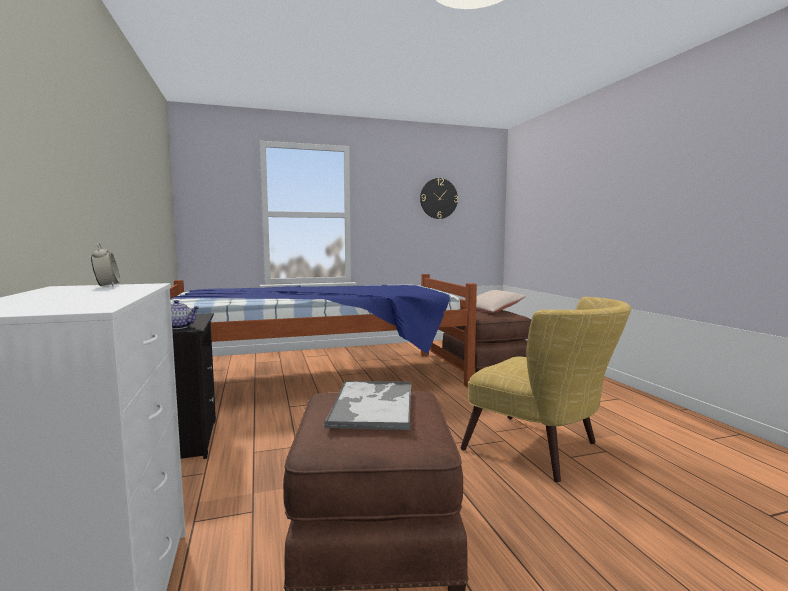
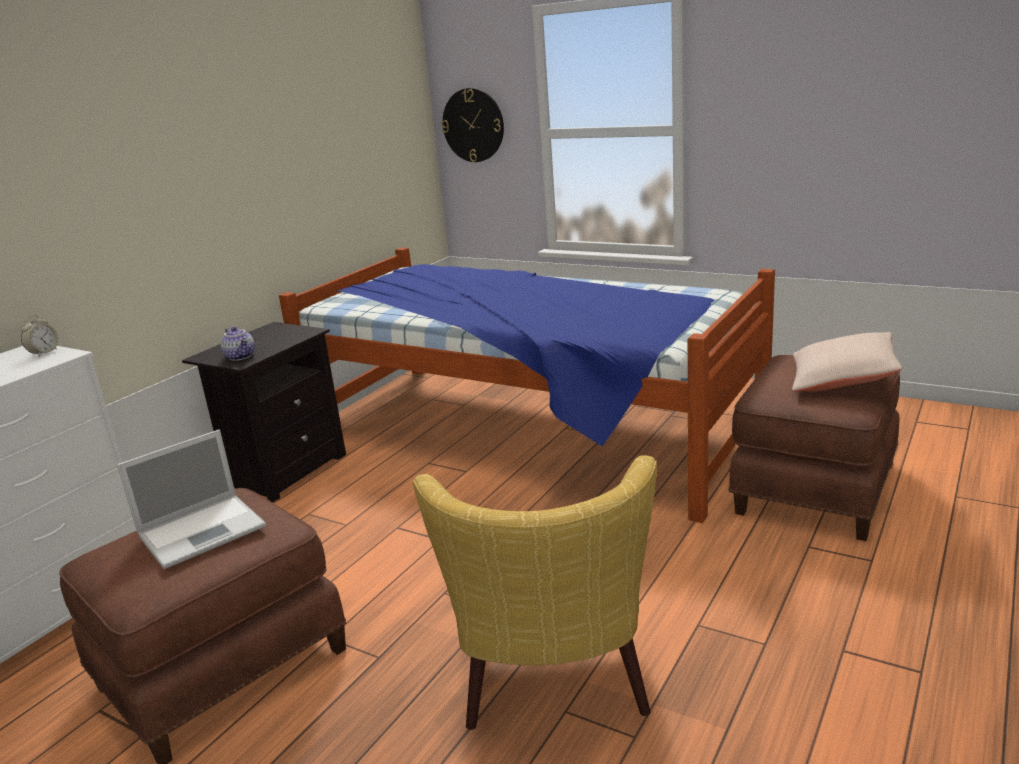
camera: 50 degrees right, 15 degrees up
tray [324,381,411,430] -> laptop [117,430,266,569]
wall clock [420,178,458,219] -> wall clock moved to [442,88,504,162]

